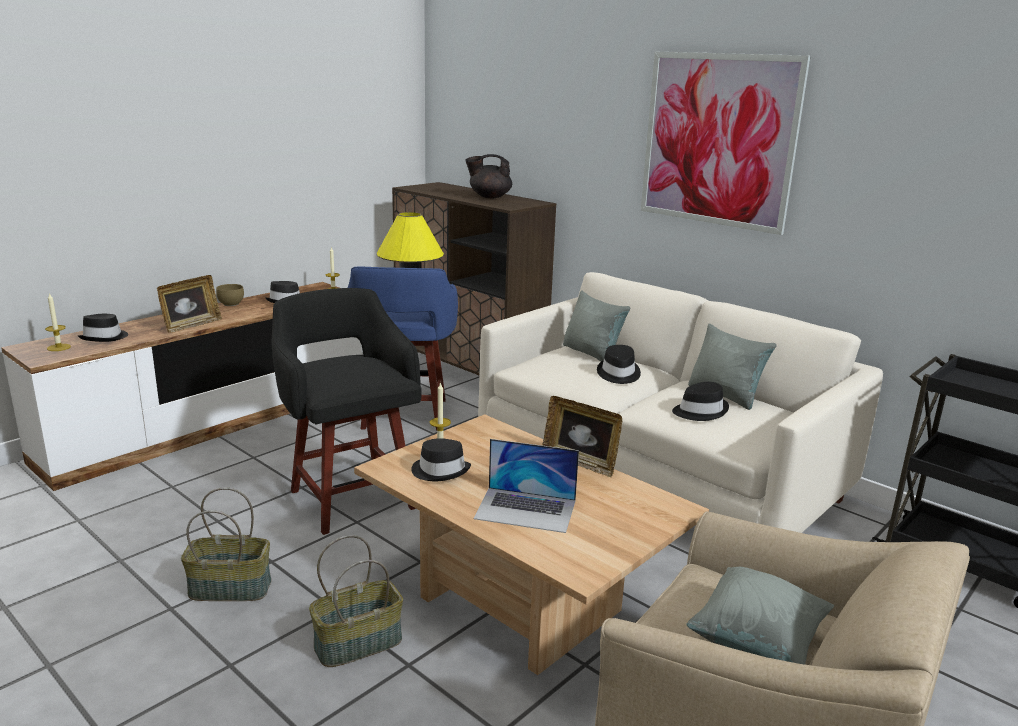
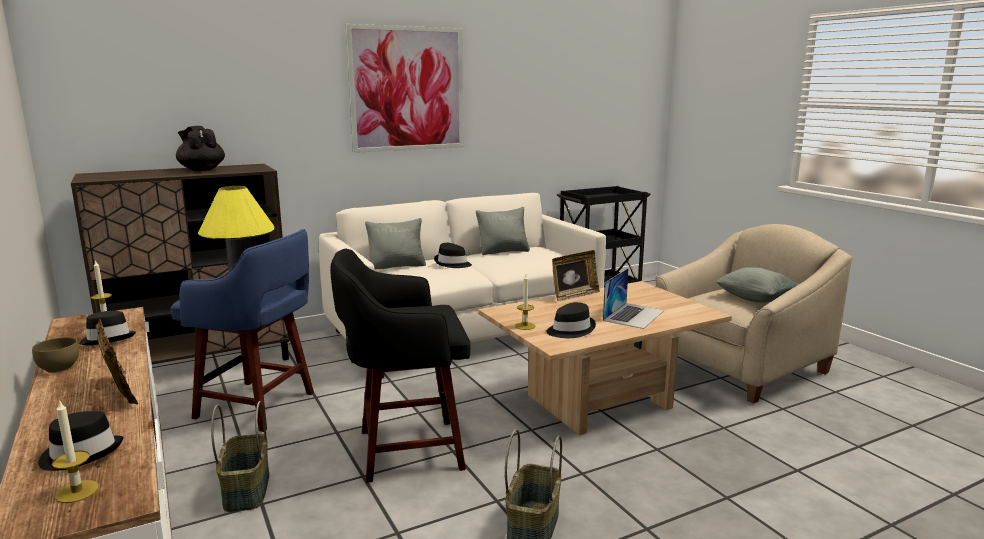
camera: 70 degrees left, 5 degrees down
basket [309,535,403,667] -> basket moved to [211,401,269,512]
black teapot [466,154,512,199] -> black teapot turned 120 degrees clockwise [176,126,225,171]
black hat [672,382,729,421] -> none

